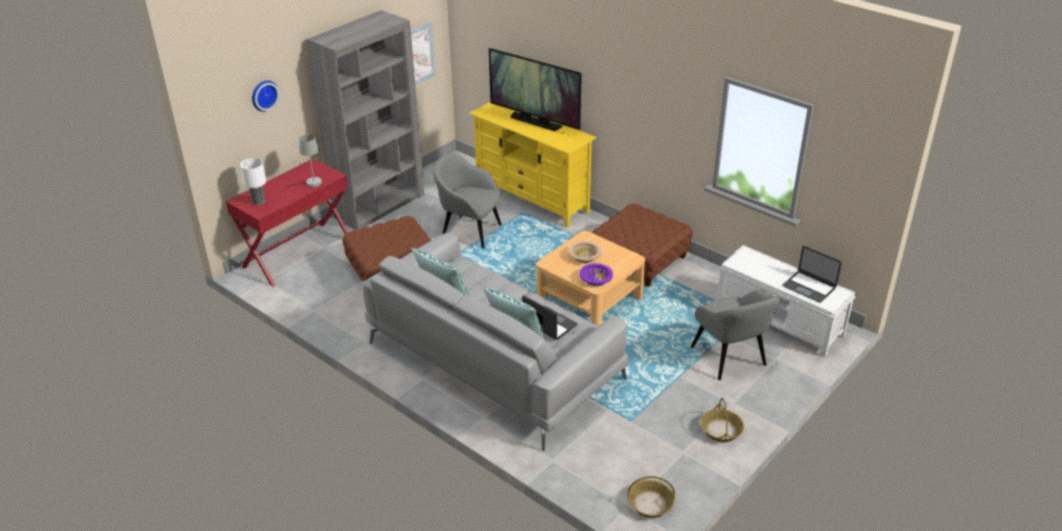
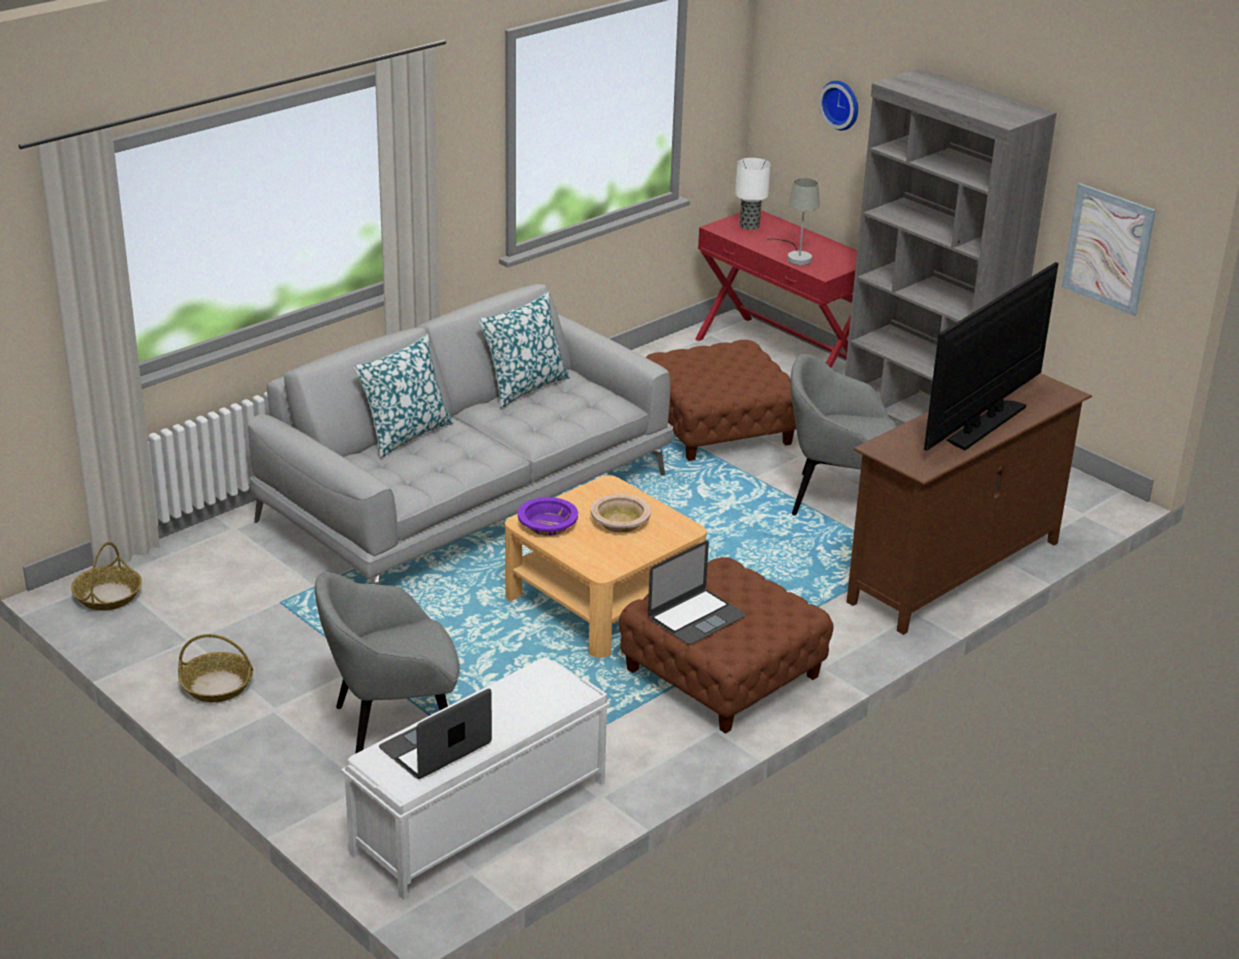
camera: 95 degrees right, 5 degrees down
grey armchair [433,153,502,248] -> grey armchair turned 105 degrees counterclockwise [790,354,897,515]
yellow tv stand [469,102,597,228] -> brown tv stand [847,373,1092,635]
laptop [522,295,578,340] -> laptop moved to [648,541,746,644]

